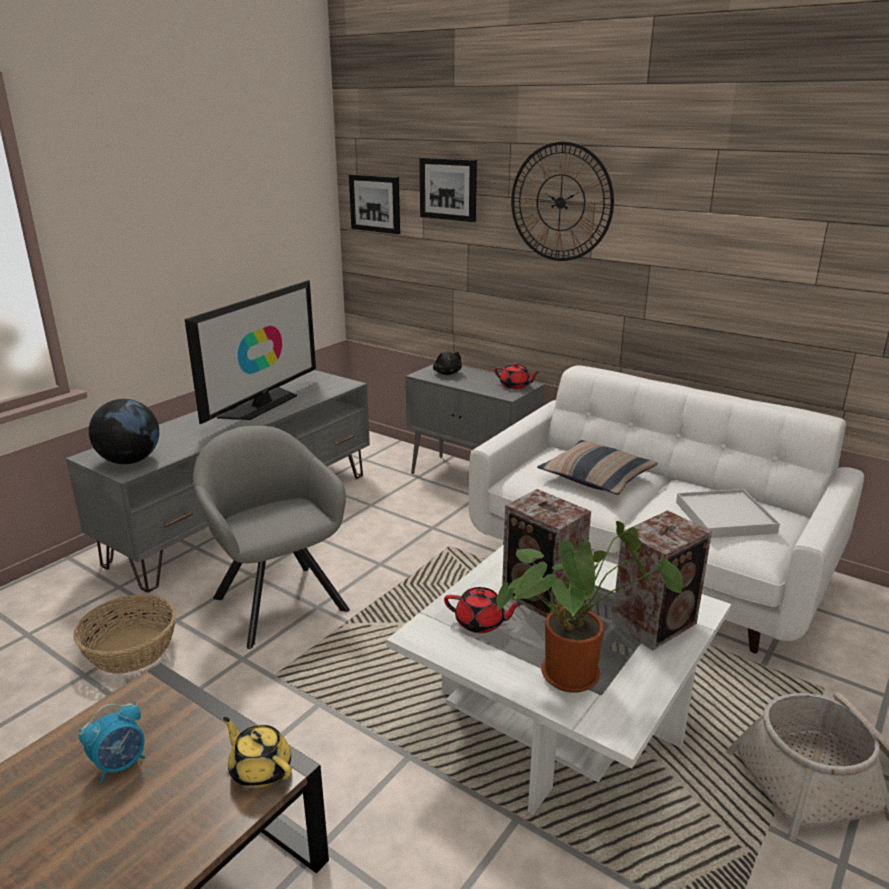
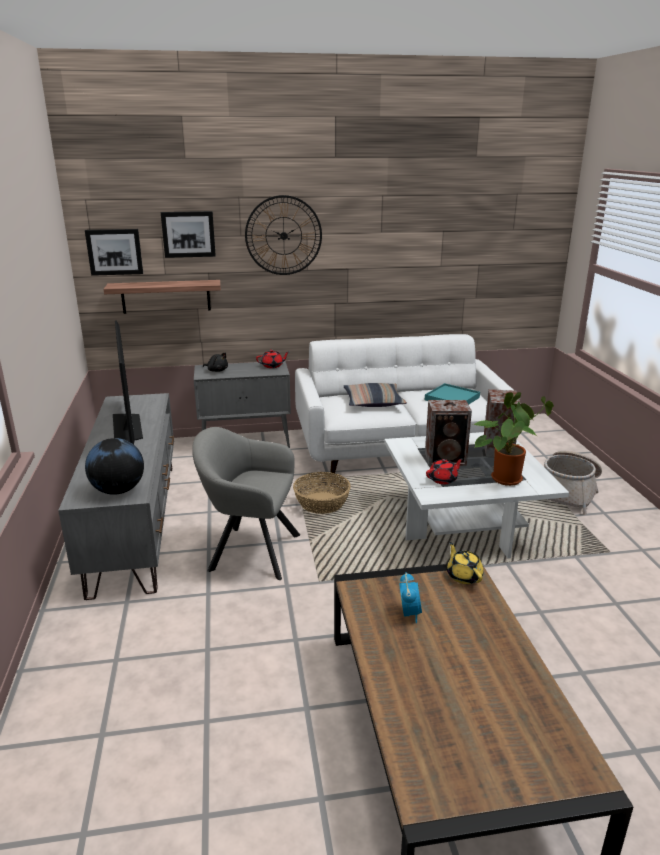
camera: 45 degrees left, 0 degrees up
basket [73,595,176,674] -> basket moved to [293,472,351,514]
yellow teapot [223,717,292,788] -> yellow teapot turned 75 degrees clockwise [447,542,484,584]
white tray [676,489,780,538] -> turquoise tray [425,383,480,405]
none -> shelf [104,280,221,314]

